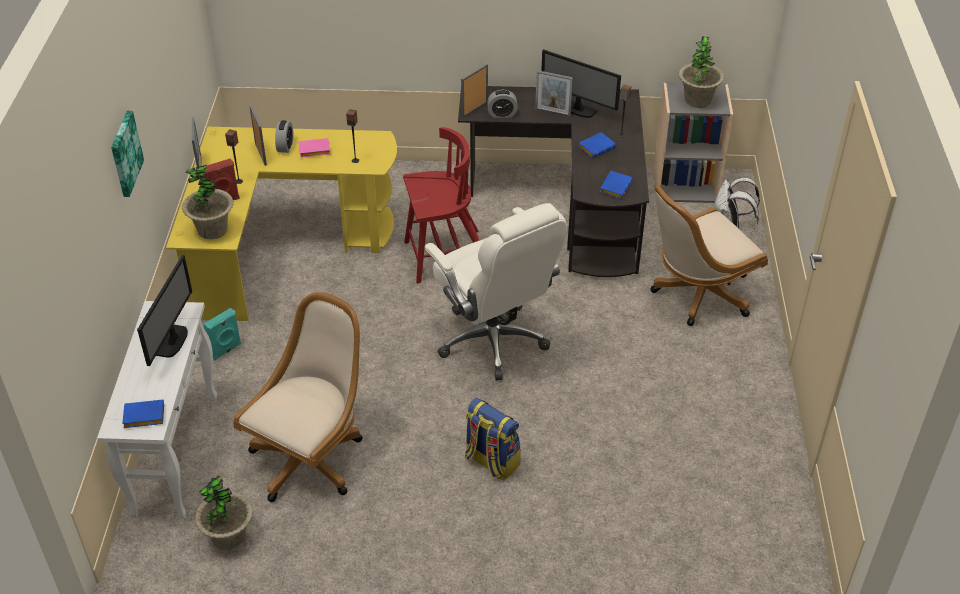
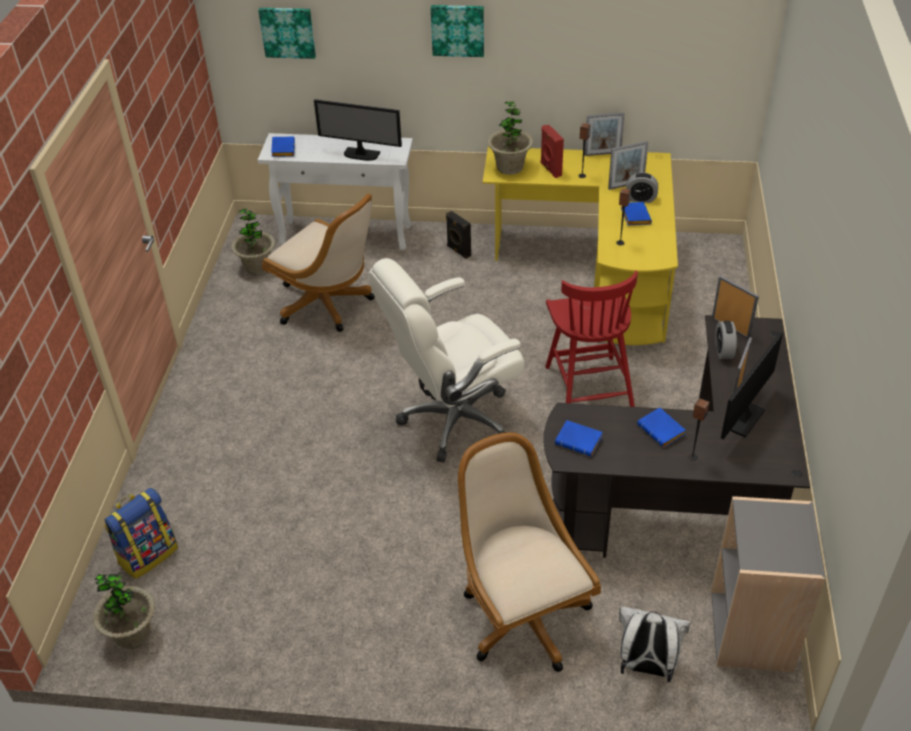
camera: 95 degrees right, 0 degrees up
turquoise speaker [204,308,241,360] -> black speaker [446,211,471,259]
pink book [298,138,330,158] -> blue book [621,202,652,225]
backpack [465,398,521,481] -> backpack moved to [104,488,178,579]
potted plant [678,36,724,108] -> potted plant moved to [93,572,155,649]
none -> picture [258,8,316,59]

